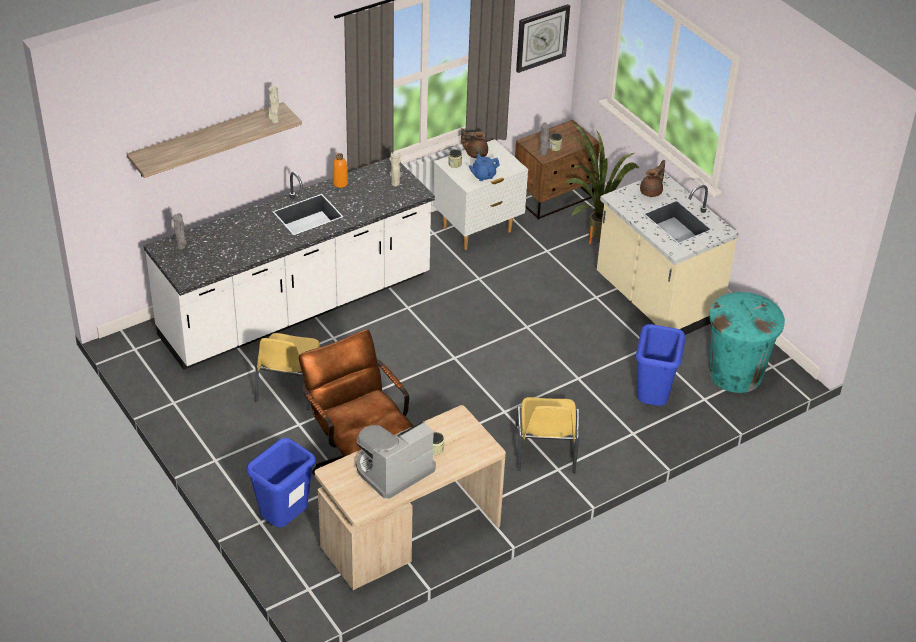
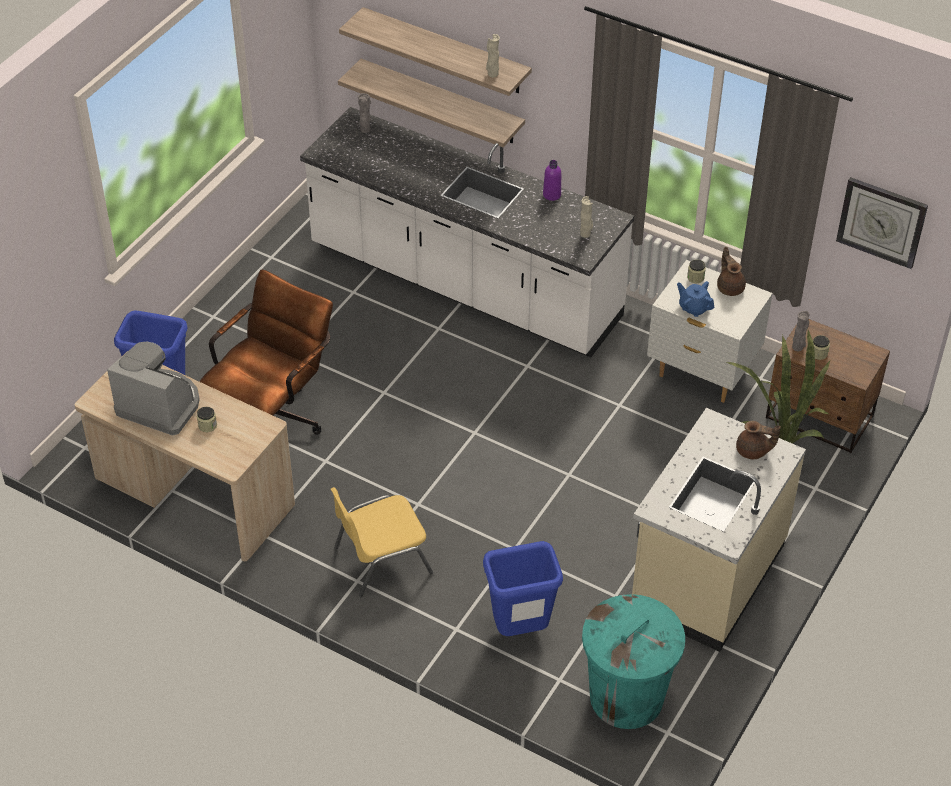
camera: 65 degrees right, 5 degrees up
yellow chair [255,333,320,410] -> none
orange bottle [333,153,348,188] -> purple bottle [543,160,561,201]
none -> shelf [338,59,525,147]

